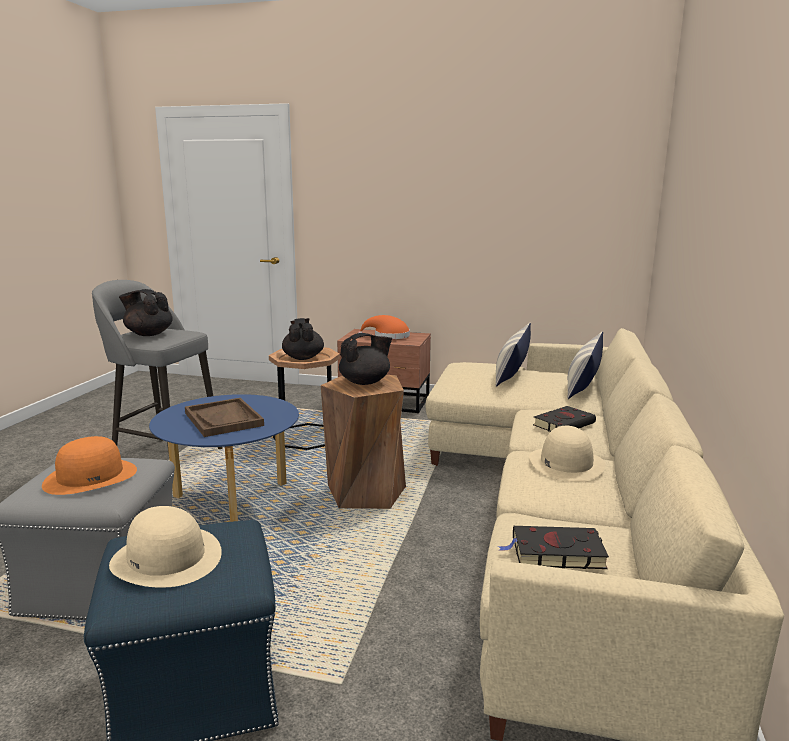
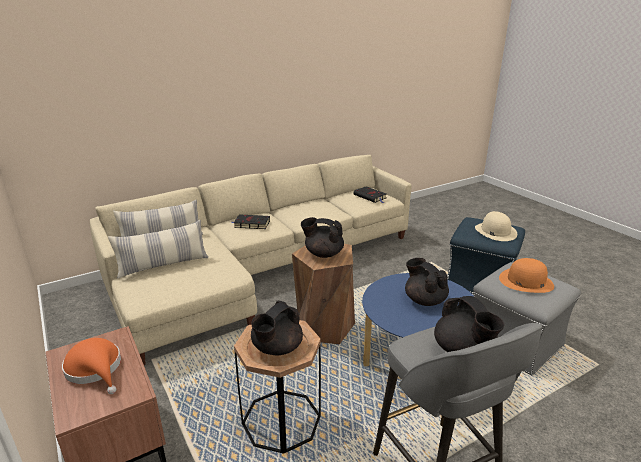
camera: 135 degrees left, 10 degrees up
brown tray [185,398,264,437] -> black teapot [405,258,449,306]
beige hat [529,426,606,481] -> none

